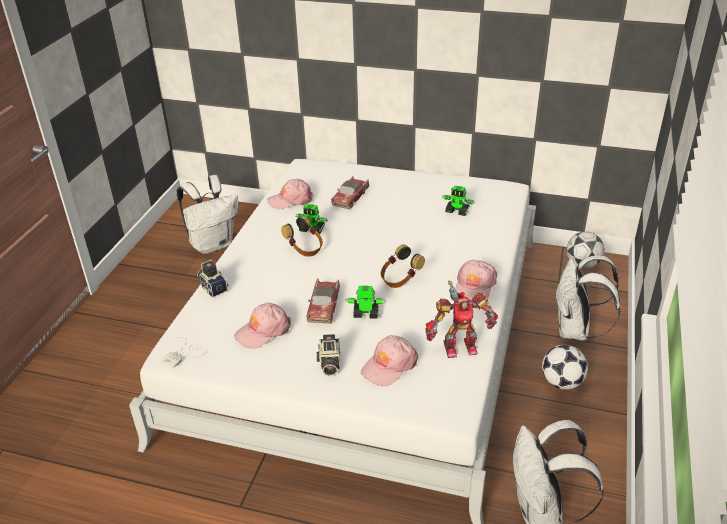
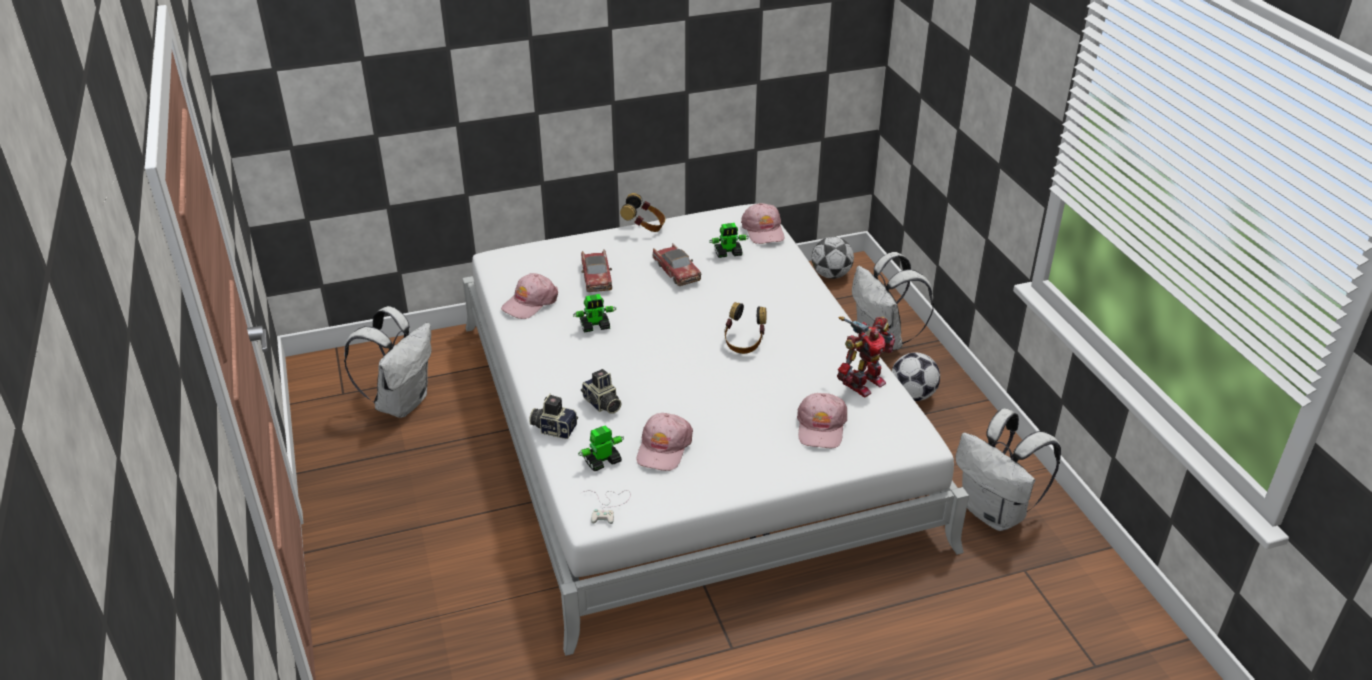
camera: 35 degrees left, 0 degrees up
headphones [281,216,323,257] -> headphones moved to [620,193,665,232]
toy car [306,278,340,324] -> toy car moved to [653,243,701,286]
camera [317,334,341,376] -> camera moved to [581,369,622,414]
toy robot [345,286,385,319] -> toy robot moved to [578,425,624,471]
pink cap [455,260,497,300] -> pink cap moved to [741,203,784,244]

